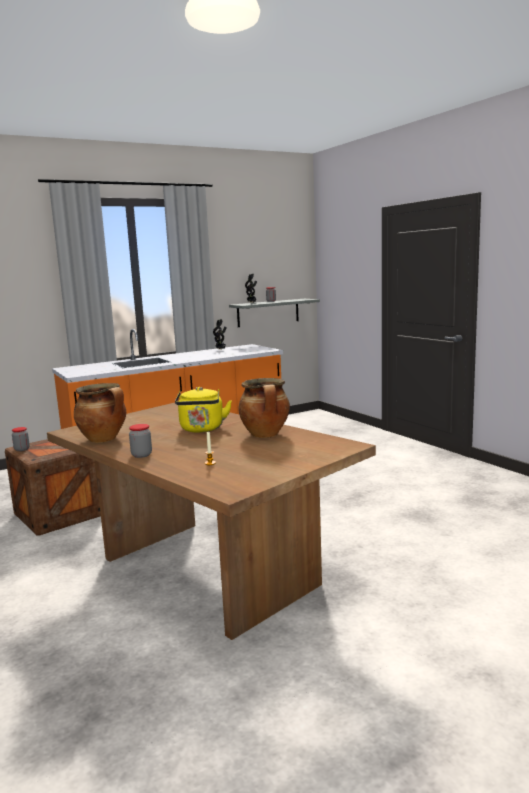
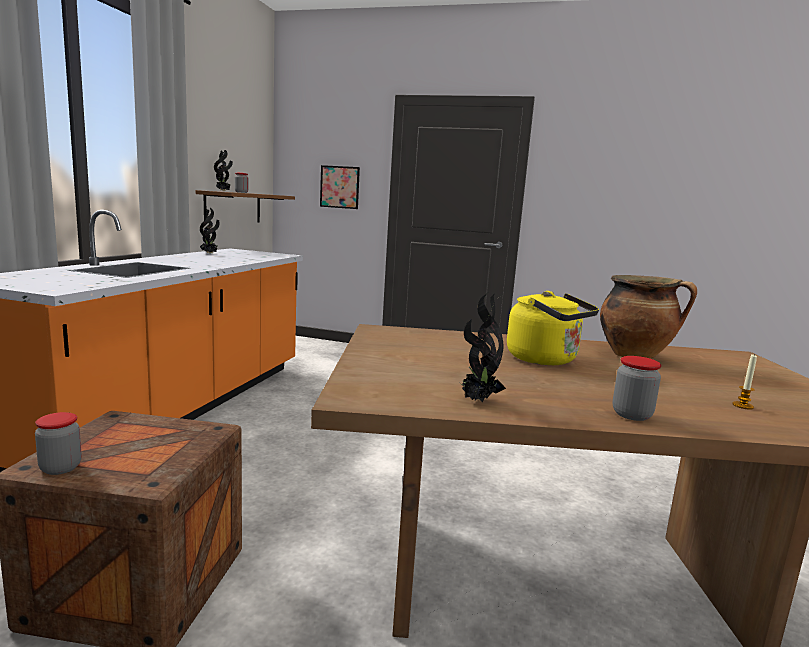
camera: 45 degrees left, 0 degrees up
cooking pot [74,383,126,443] -> potted plant [460,291,506,402]
grey shelf [229,299,320,327] -> brown shelf [196,190,295,223]
none -> picture [320,165,360,209]

